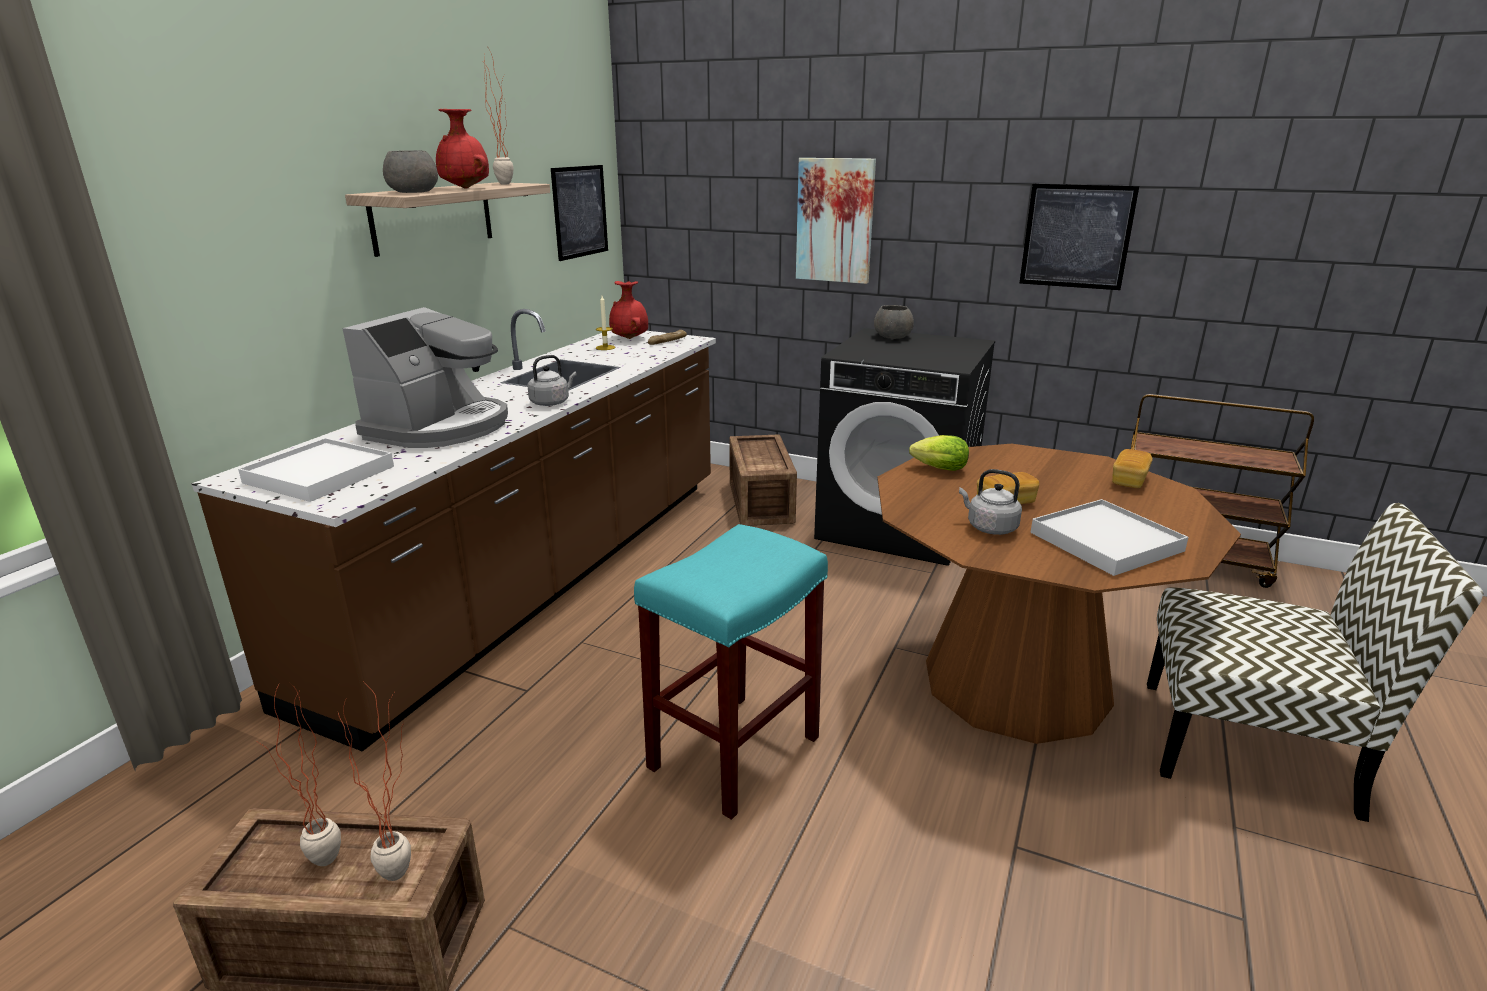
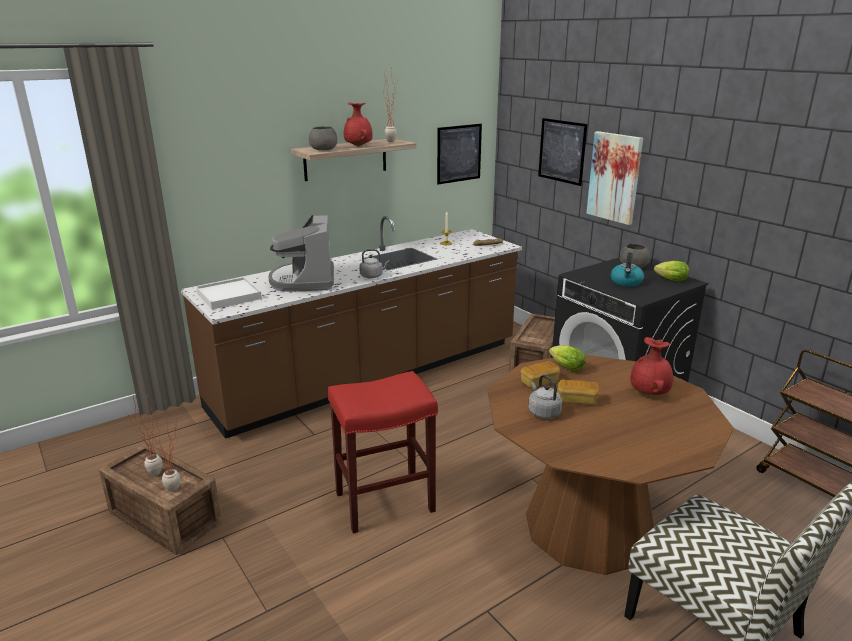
camera: 30 degrees right, 0 degrees up
coffee machine [342,307,508,448] -> coffee machine turned 120 degrees clockwise [268,215,334,292]
red vase [609,281,648,339] -> red vase moved to [630,337,673,395]
turquoise stool [634,524,828,820] -> red stool [327,371,438,534]
picture [1020,184,1139,290] -> picture moved to [538,118,587,186]
white tray [1031,499,1188,576] -> none
bread [1112,449,1153,488] -> bread moved to [521,361,560,388]
none -> kettle [611,252,644,287]
none -> lettuce [654,261,689,282]

